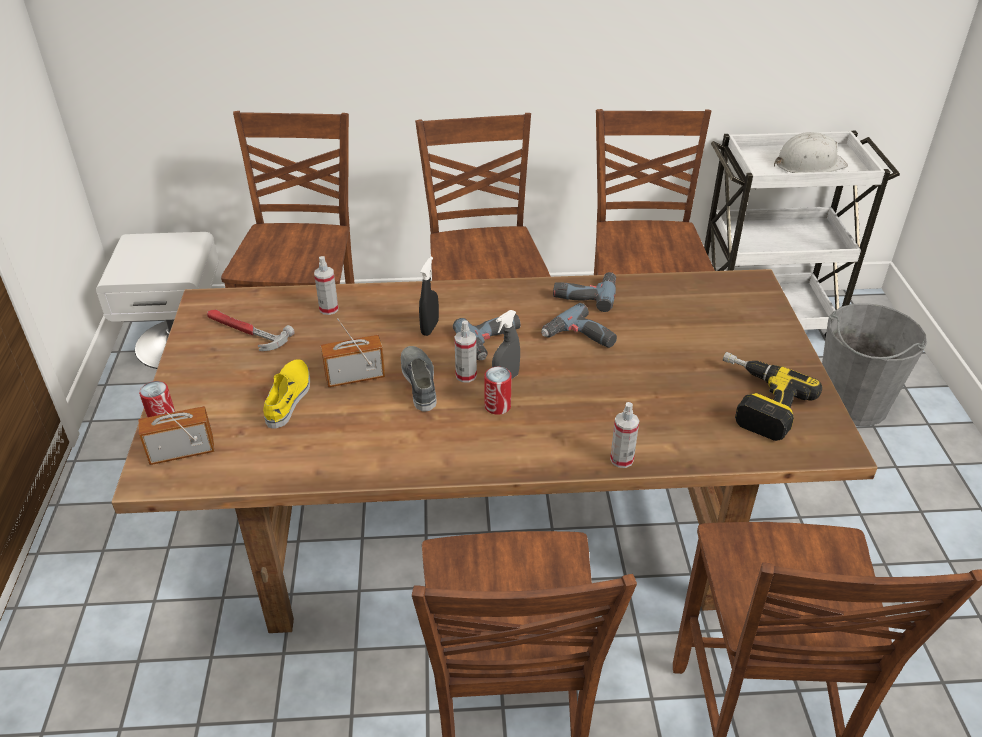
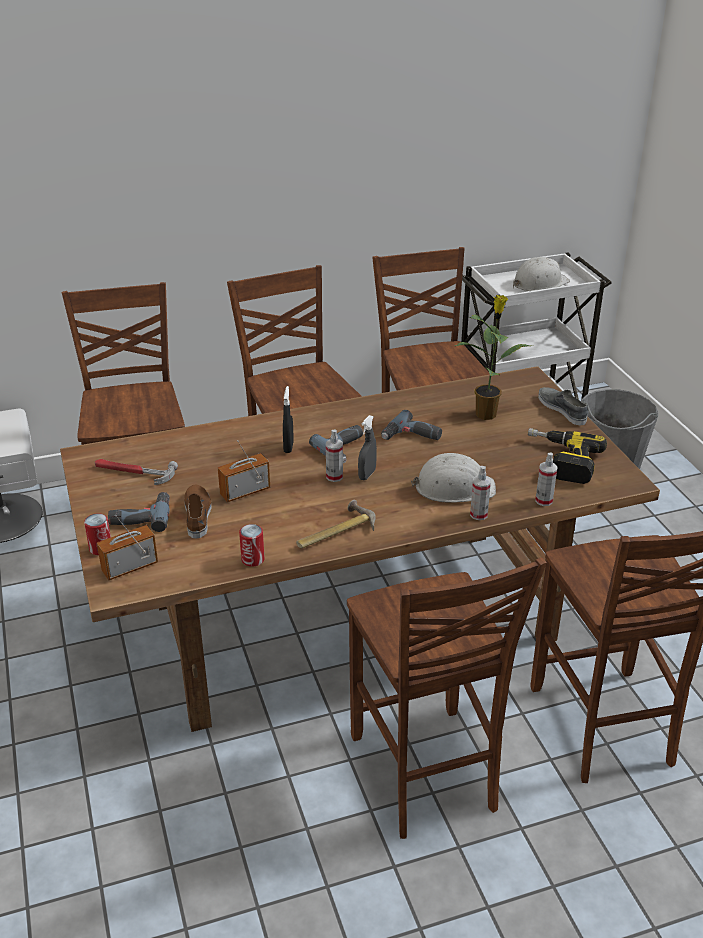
camera: 15 degrees left, 5 degrees down
yellow shoe [263,359,310,428] -> brown shoe [184,485,212,538]
spray bottle [314,256,338,315] -> spray bottle moved to [535,453,558,506]
grey shoe [401,346,437,412] -> grey shoe moved to [538,387,588,426]
can [484,367,512,415] -> can moved to [239,524,265,567]
power drill [553,272,616,312] -> power drill moved to [108,492,170,532]
none -> hammer [296,500,376,549]
none -> white hard hat [411,453,496,503]
none -> potted plant [455,295,531,420]

